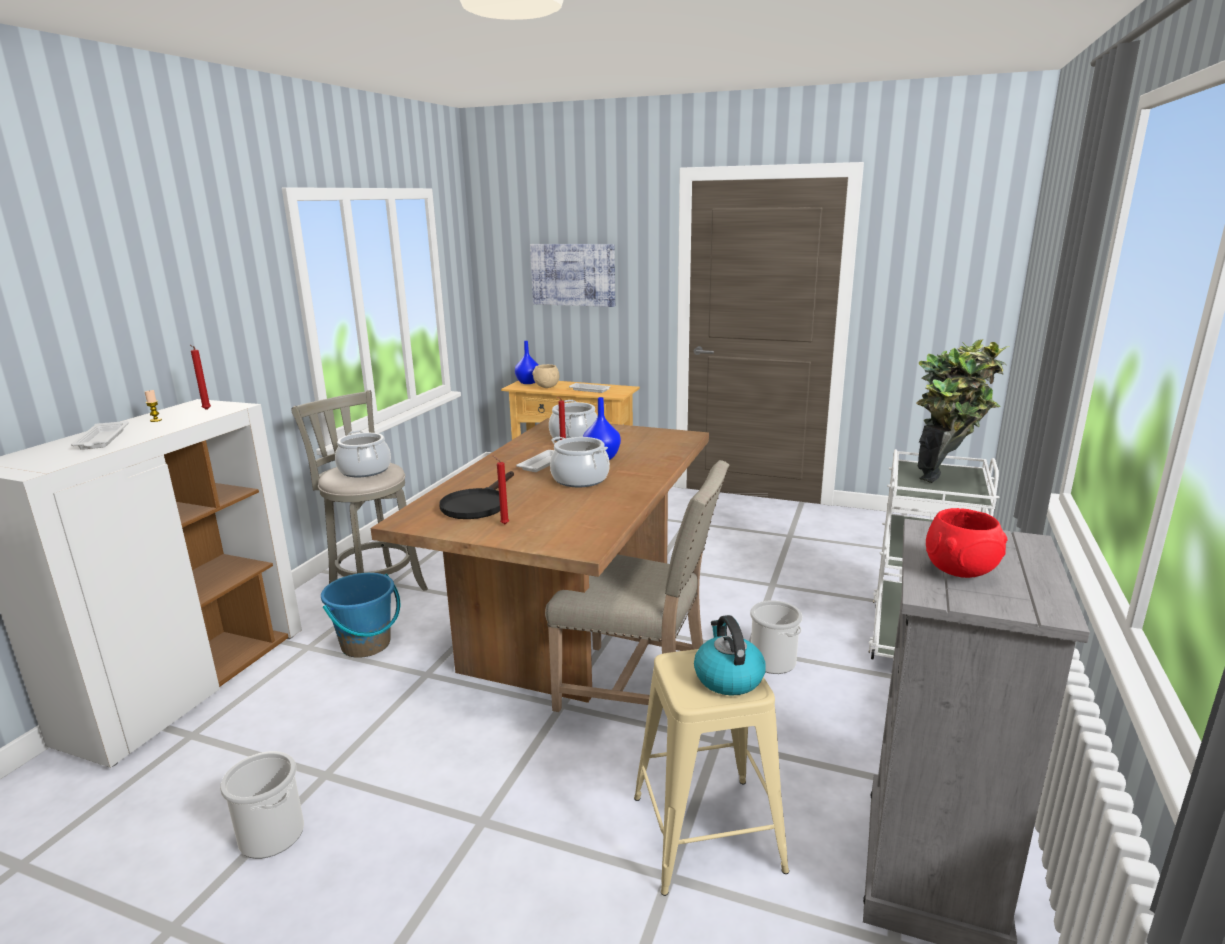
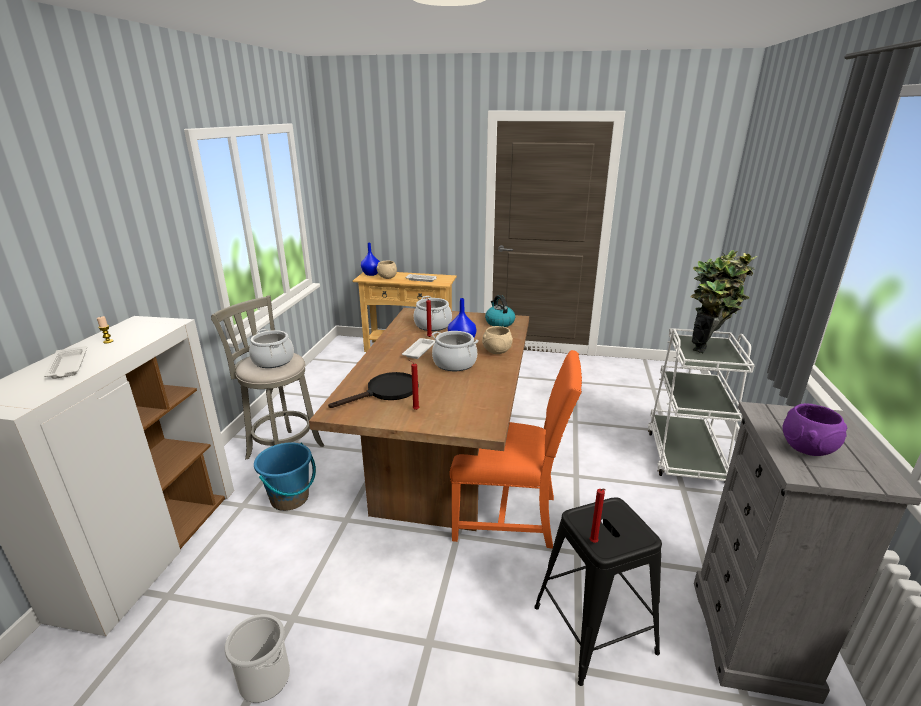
camera: 10 degrees left, 5 degrees up
red candle [190,345,211,410] -> red candle moved to [589,488,606,543]
black frying pan [439,471,514,519] -> black frying pan turned 135 degrees counterclockwise [328,372,413,408]
picture [530,244,615,307] -> none
beige chair [545,460,729,712] -> orange chair [449,350,582,549]
beige stool [634,649,789,896] -> black stool [534,497,662,686]
kettle [694,615,766,696] -> kettle moved to [485,295,515,327]
bucket [750,600,802,674] -> none
red bowl [926,508,1008,578] -> purple bowl [782,403,847,456]
none -> beige bowl [482,326,513,354]

